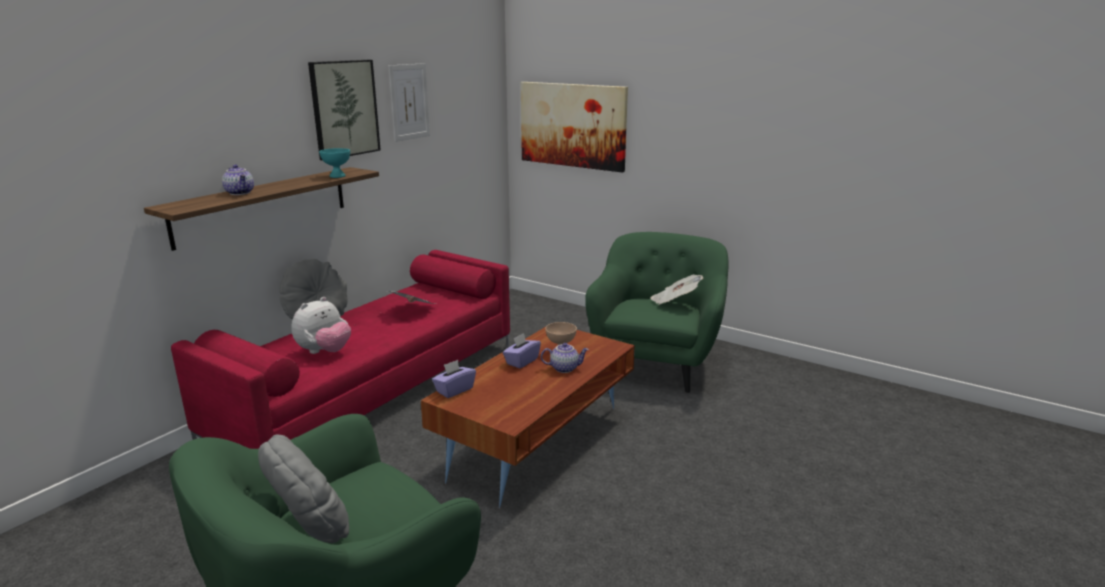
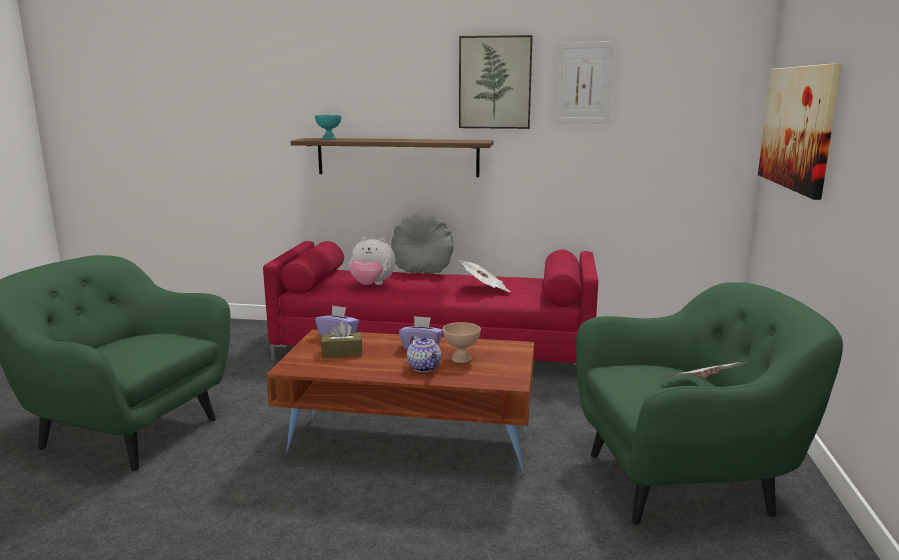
camera: 65 degrees right, 5 degrees down
teapot [222,165,254,195] -> none
grey pillow [258,435,349,543] -> none
turquoise bowl [319,148,350,178] -> turquoise bowl moved to [315,115,342,140]
none -> brown tissue box [321,322,362,358]

